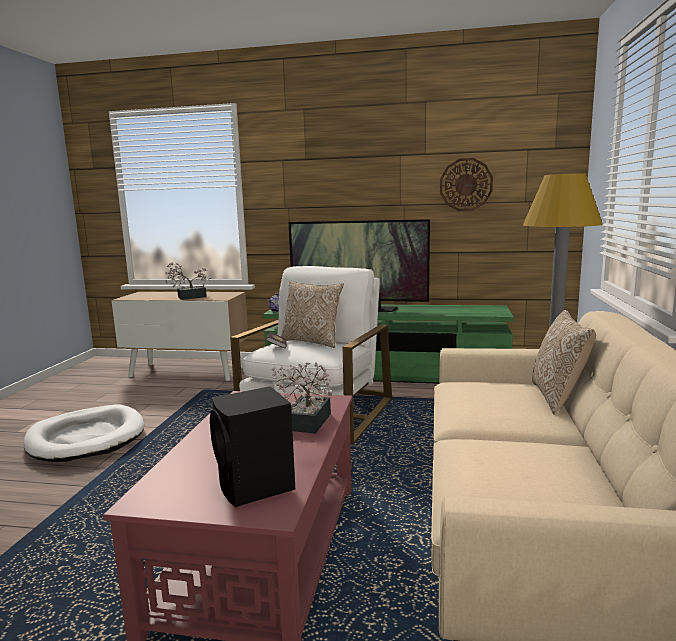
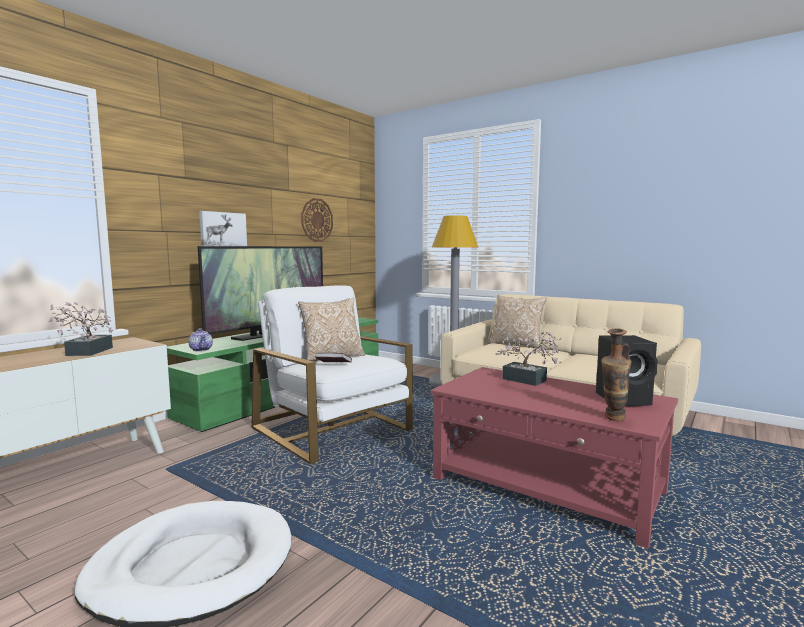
camera: 65 degrees left, 5 degrees down
none -> picture [199,211,247,246]
none -> vase [601,328,632,421]

